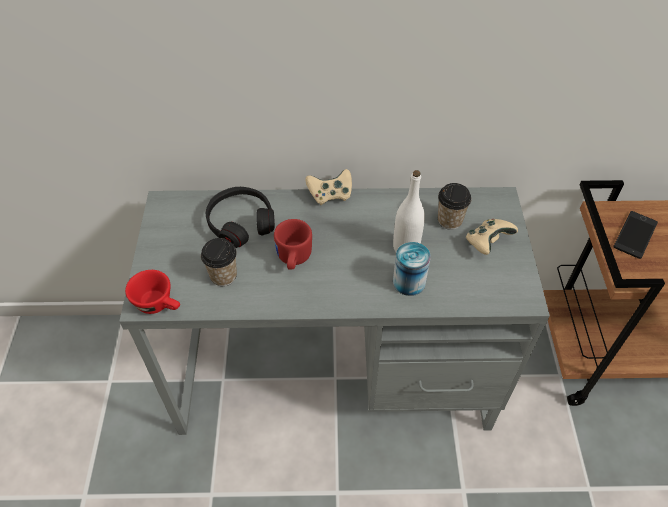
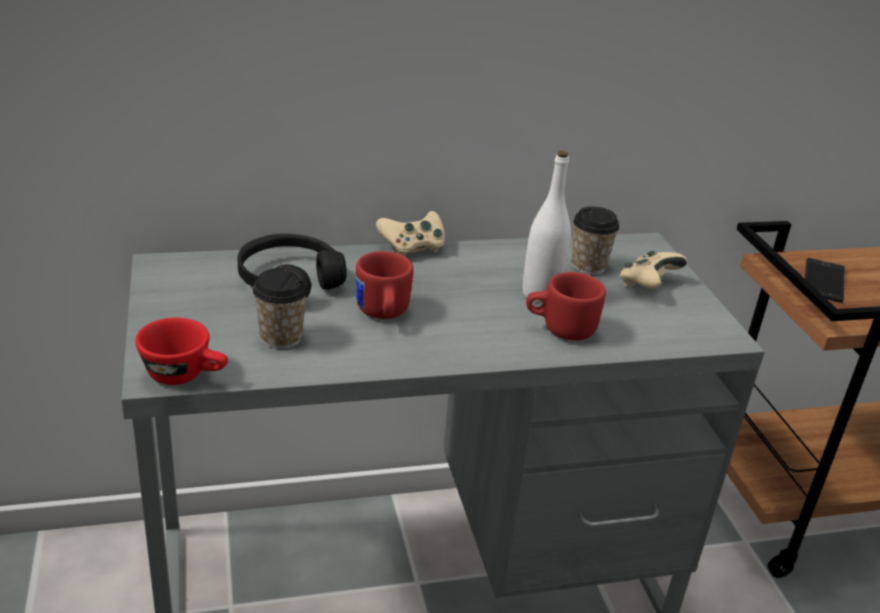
camera: 15 degrees left, 20 degrees down
can [393,242,431,296] -> red mug [526,272,606,341]

